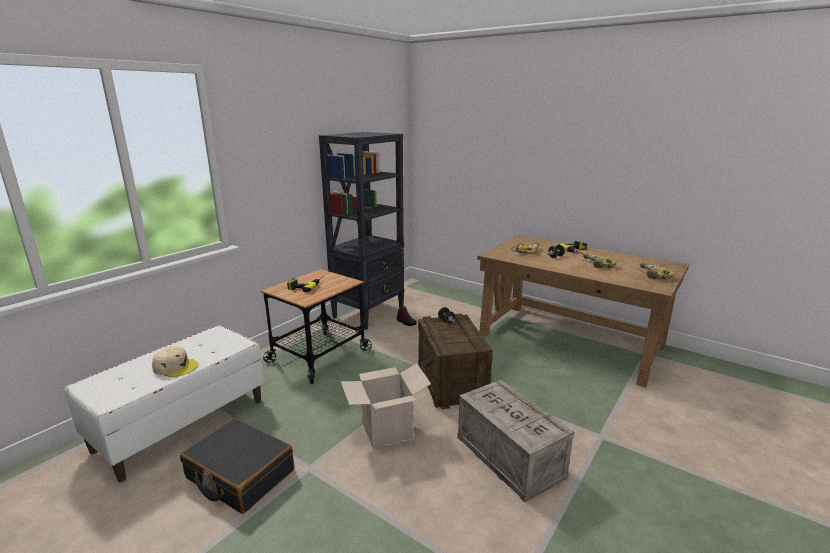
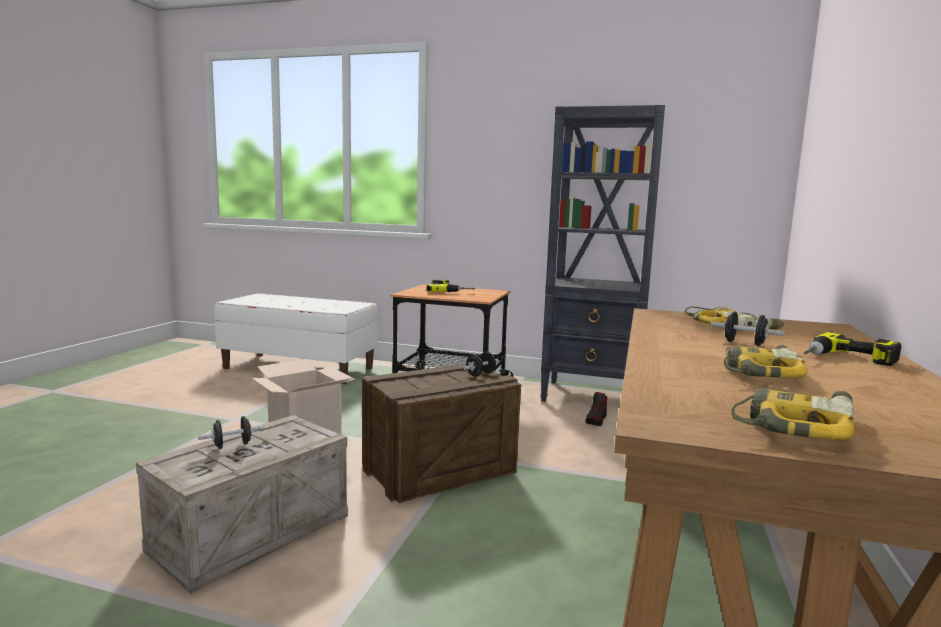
camera: 70 degrees right, 10 degrees down
beige cap [152,346,199,377] -> none
black suitcase [180,418,294,514] -> none
none -> black dumbbell [198,416,265,449]

